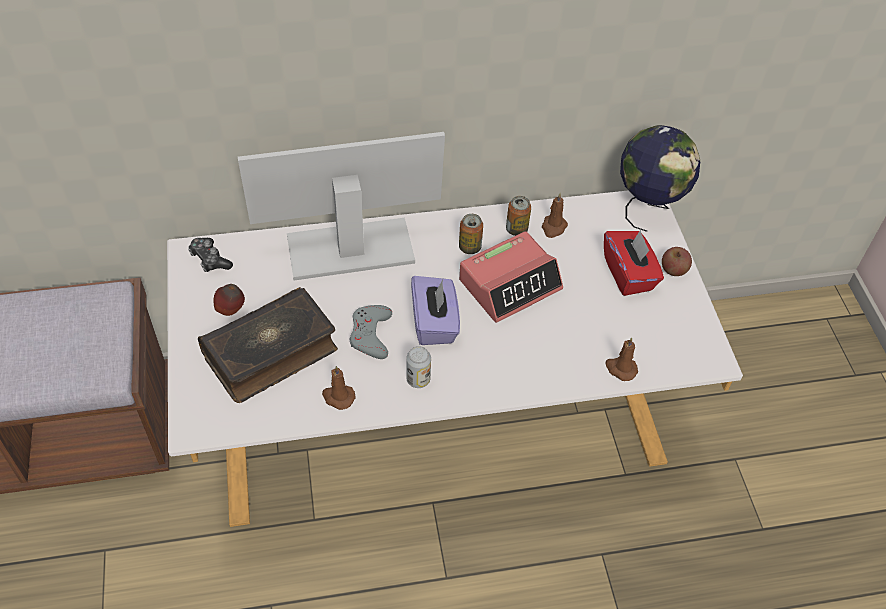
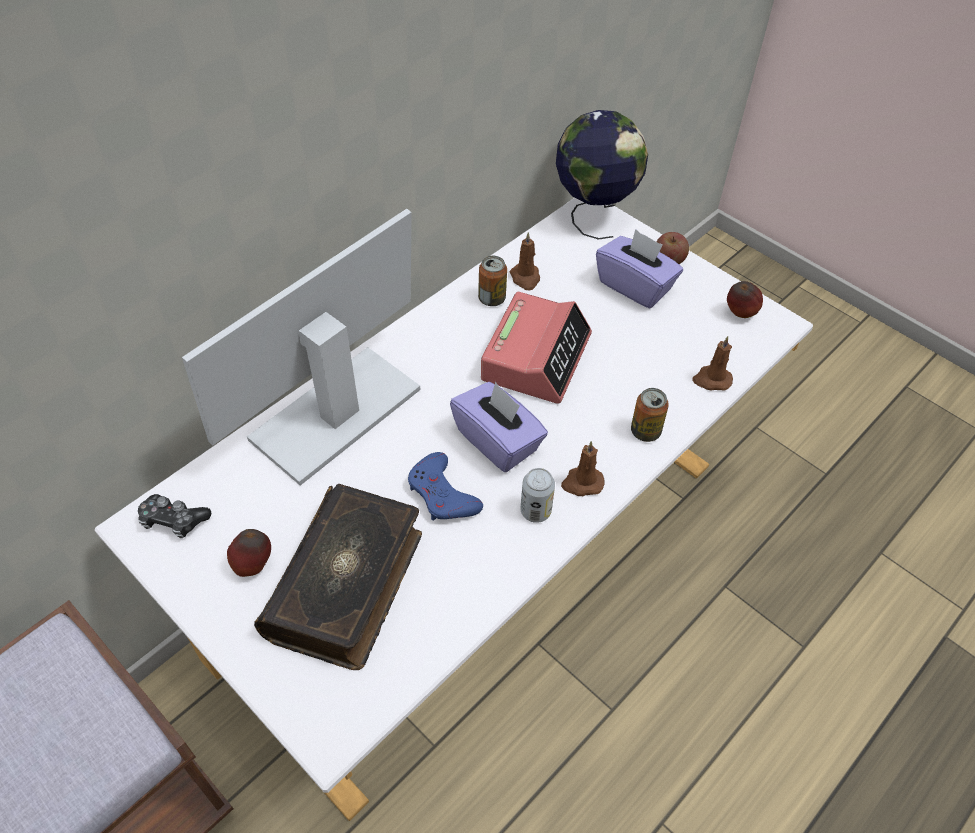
camera: 35 degrees left, 0 degrees up
brown candle [322,366,356,410] -> brown candle moved to [561,441,604,496]
grey game controller [350,305,392,359] -> blue game controller [408,452,483,520]
can [459,214,483,254] -> can moved to [631,388,669,442]
red tissue box [604,230,664,296] -> purple tissue box [596,229,683,308]
none -> apple [727,281,763,318]

